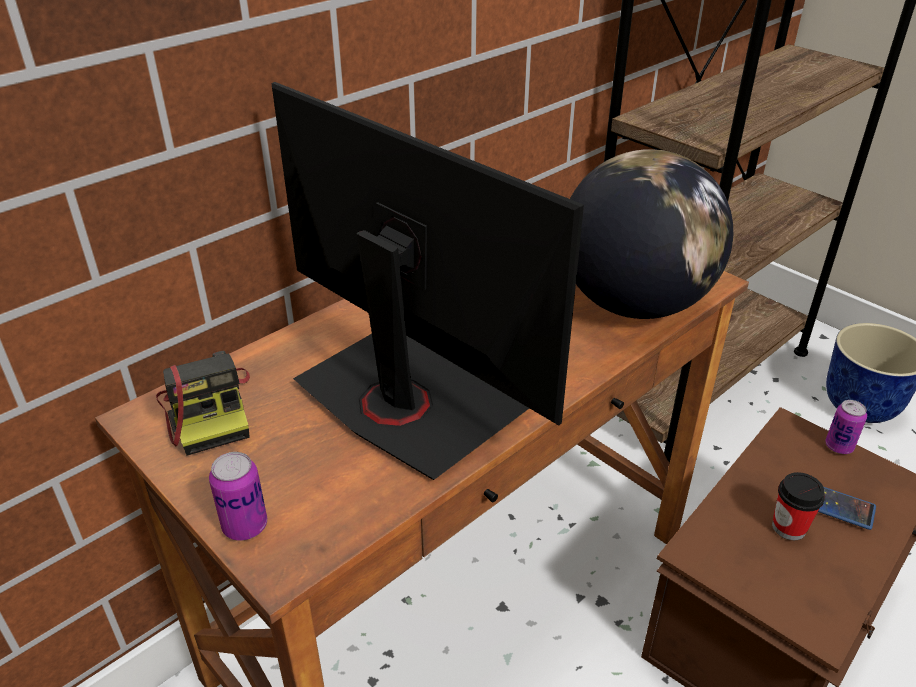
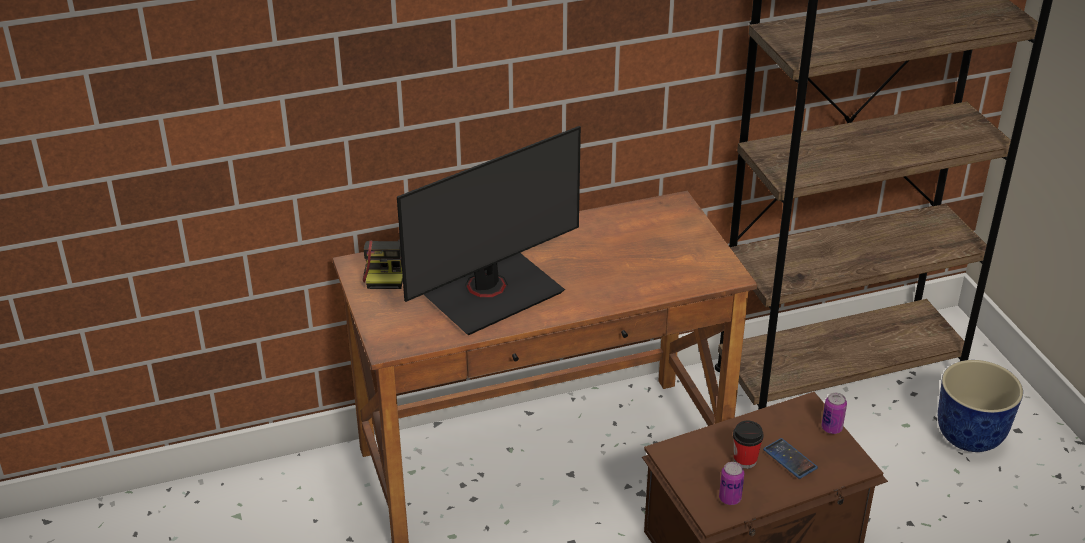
camera: 25 degrees right, 0 degrees up
can [209,452,267,541] -> can moved to [719,462,744,505]
monitor [272,82,584,480] -> monitor turned 75 degrees clockwise [397,126,581,335]
globe [570,149,733,319] -> none

